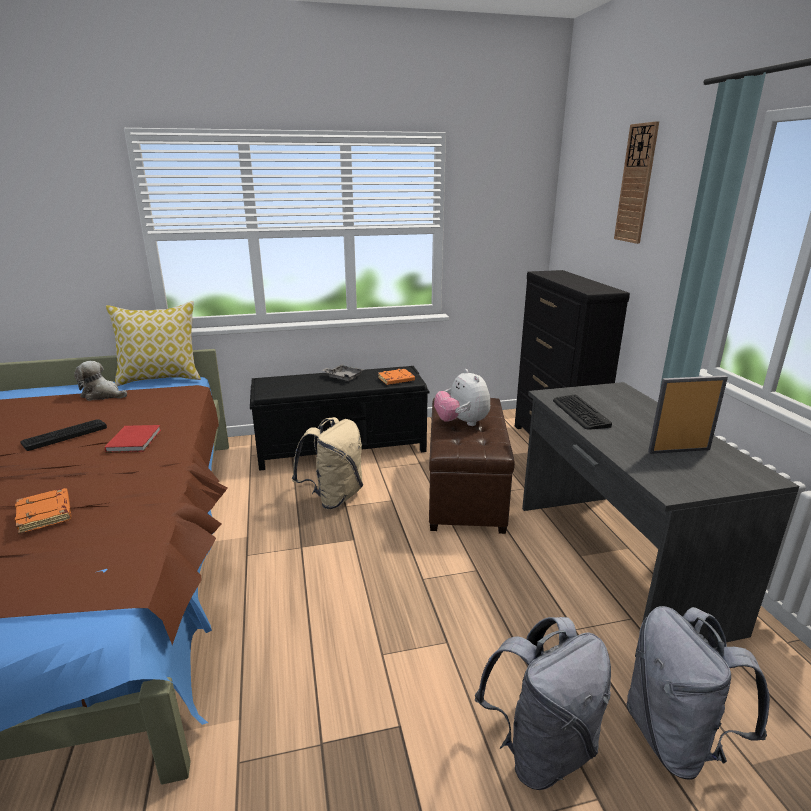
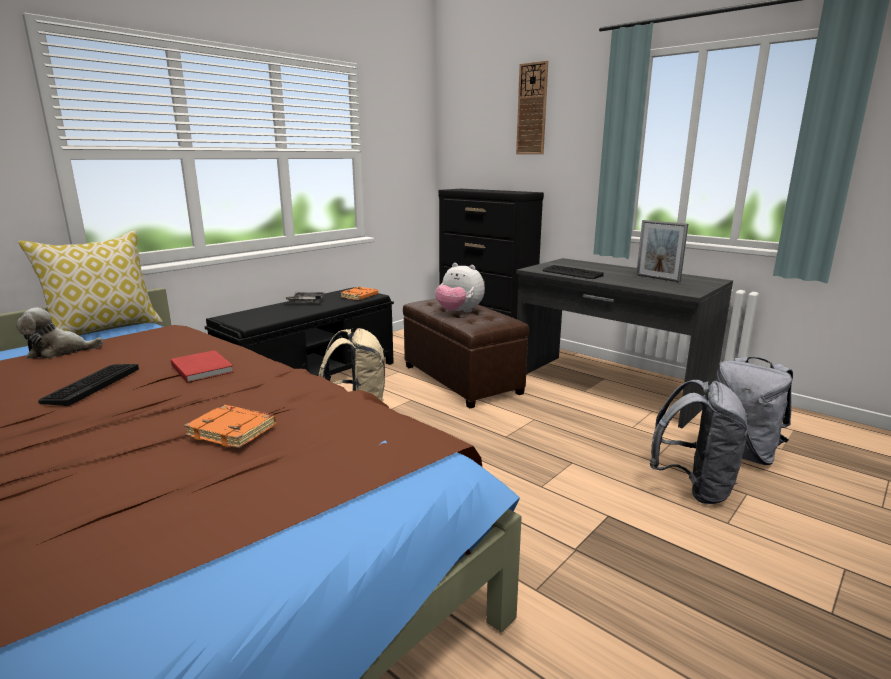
camera: 35 degrees left, 5 degrees down
picture frame [648,375,728,454] -> picture frame turned 90 degrees counterclockwise [636,220,688,282]

